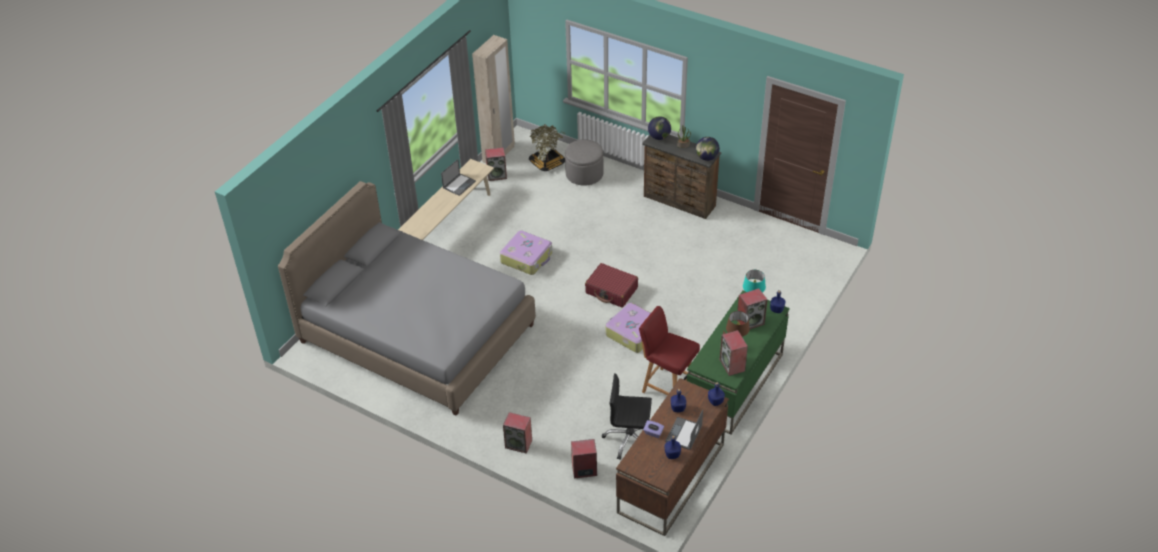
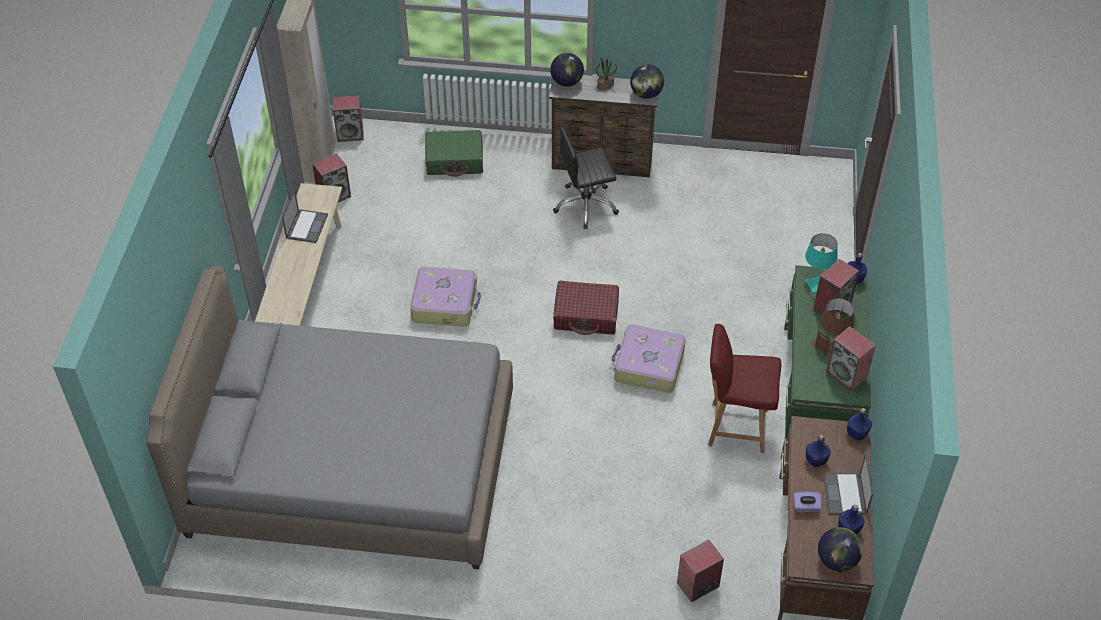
camera: 25 degrees left, 5 degrees up
speaker [503,412,532,454] -> speaker moved to [333,95,364,142]
potted plant [529,124,565,171] -> none
grey ottoman [565,139,604,186] -> green suitcase [425,130,483,177]
black office chair [602,374,652,460] -> black office chair moved to [553,127,619,229]
none -> globe [818,527,863,572]

